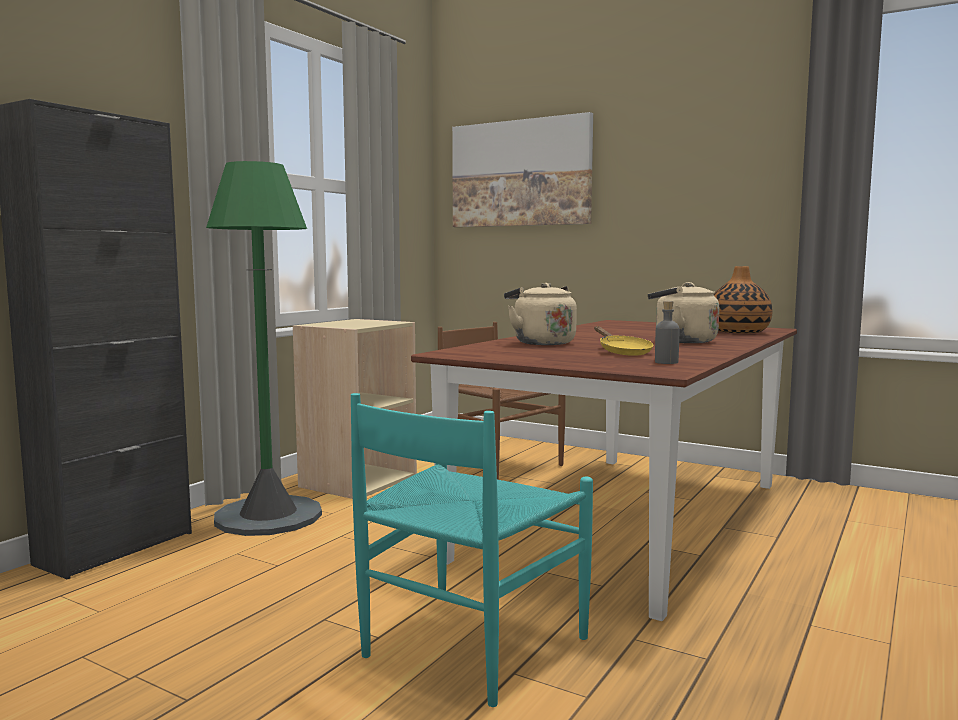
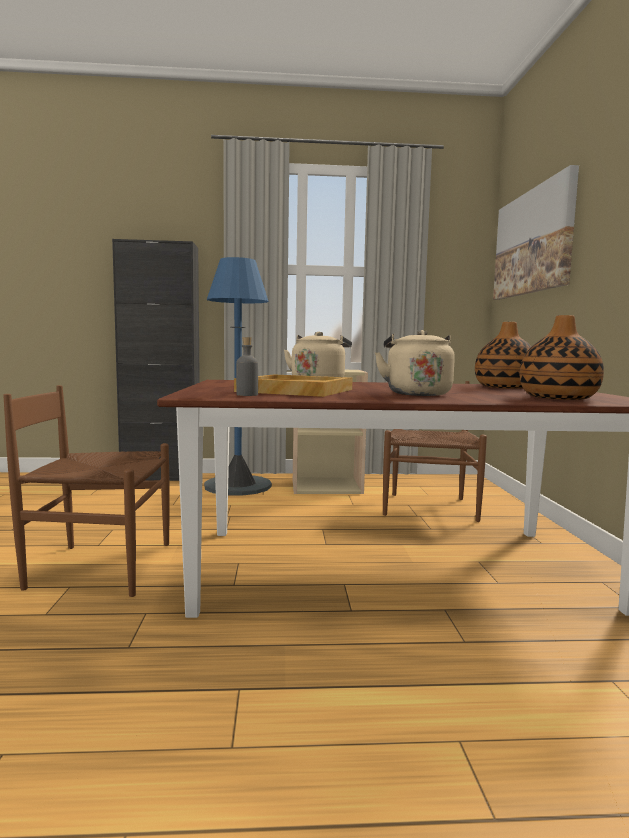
camera: 55 degrees right, 0 degrees up
green floor lamp [206,161,322,536] -> blue floor lamp [204,257,272,496]
turquoise chair [351,393,593,707] -> brown chair [3,385,170,597]
yellow frying pan [594,326,653,356] -> beige tray [234,374,353,397]
none -> vase [475,322,532,389]

